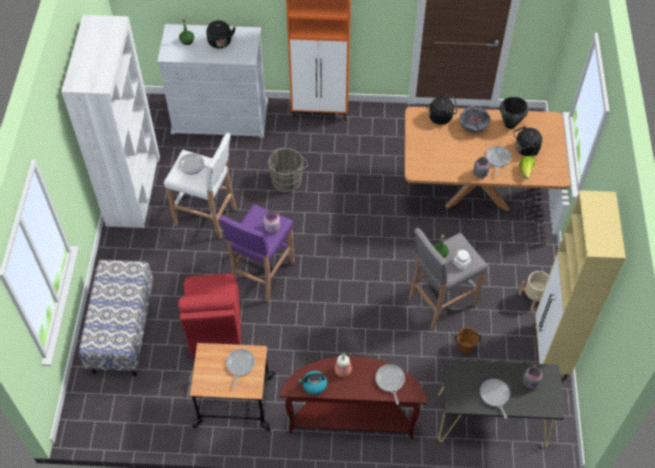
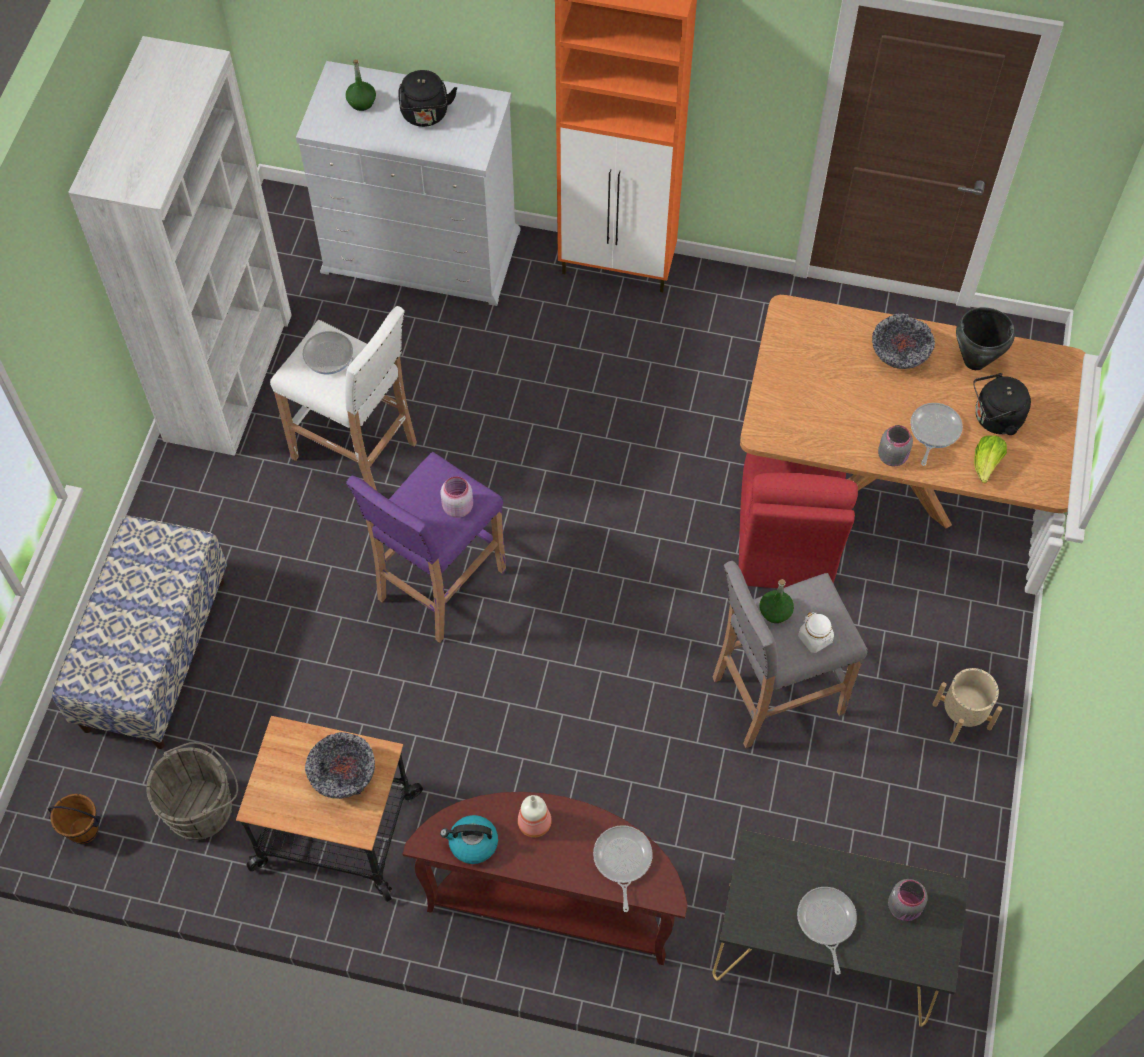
camera: 10 degrees right, 5 degrees up
red chair [178,273,241,357] -> red chair moved to [739,453,858,588]
frying pan [226,349,255,388] -> bowl [305,732,375,799]
grey bucket [268,148,308,192] -> grey bucket moved to [146,742,238,840]
black kettle [429,94,457,125] -> none
brown bucket [455,327,481,354] -> brown bucket moved to [47,794,101,844]
beige cabinet [535,190,626,380] -> none

